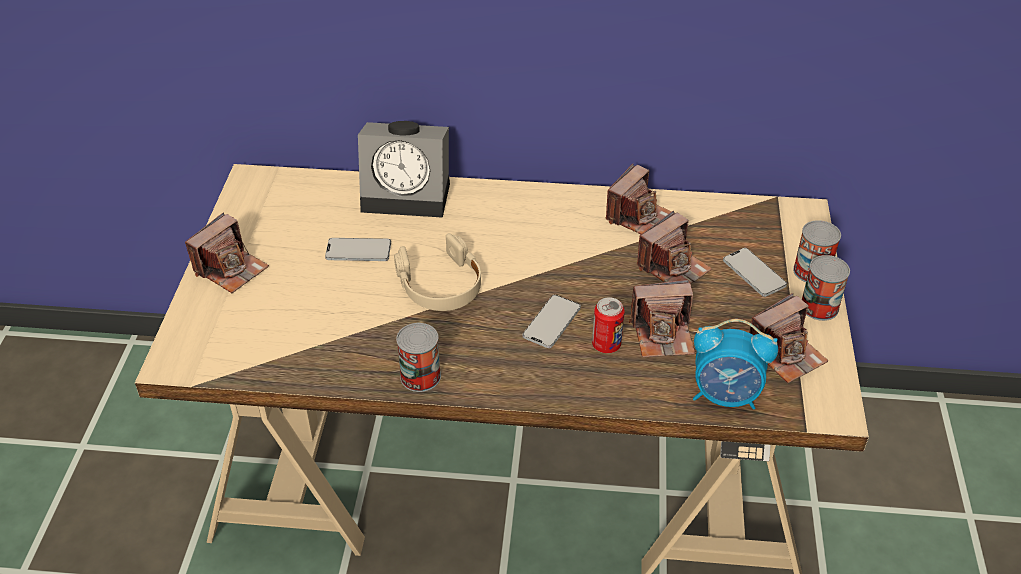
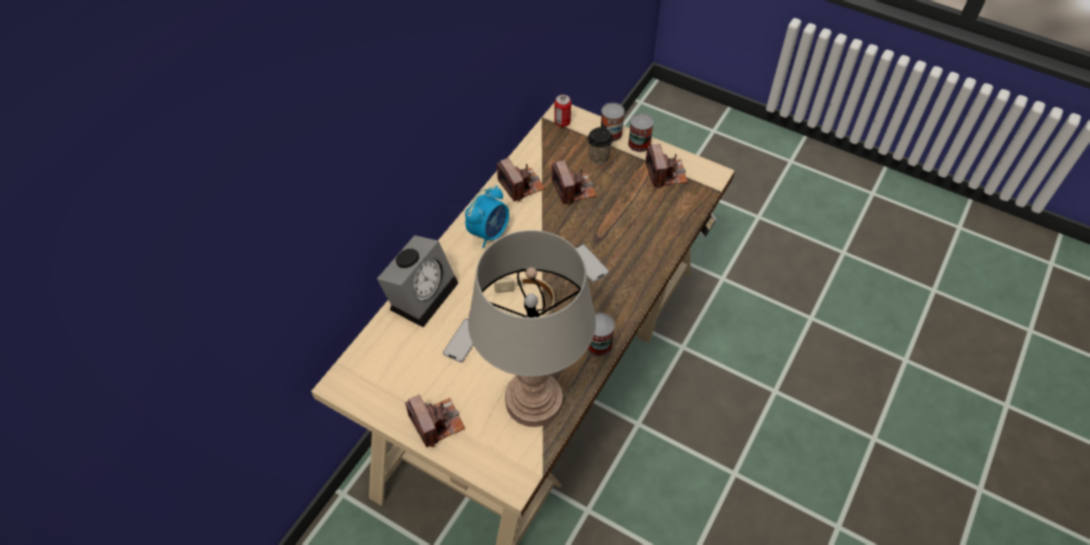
camera: 65 degrees left, 10 degrees up
can [592,297,625,353] -> can moved to [554,95,571,127]
camera [629,280,695,357] -> none
alarm clock [693,319,778,410] -> alarm clock moved to [465,185,509,248]
phone [723,248,787,297] -> cup [588,127,613,164]
none -> grey table lamp [468,230,596,427]

